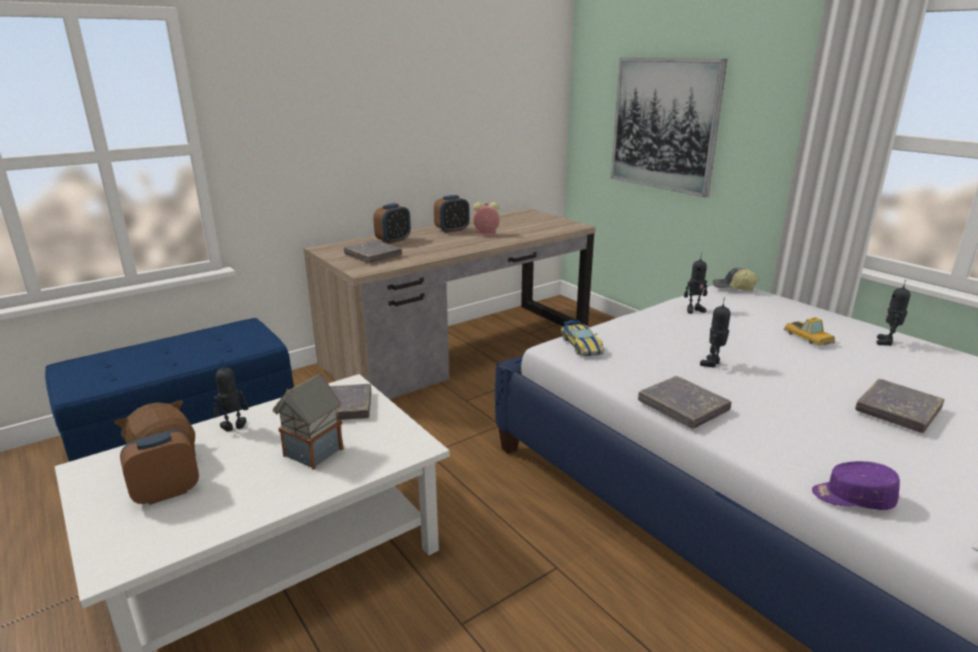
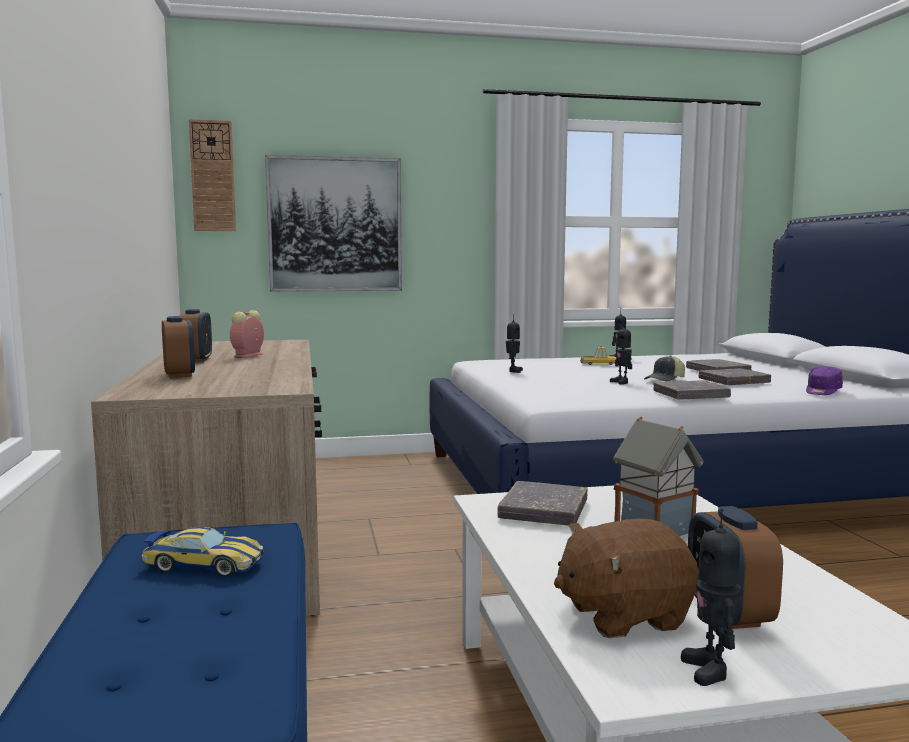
camera: 65 degrees left, 15 degrees down
toy robot [214,359,249,432] -> toy robot moved to [681,508,741,686]
grey book [344,240,402,263] -> grey book moved to [699,368,771,385]
toy car [561,320,604,356] -> toy car moved to [141,527,263,577]
cap [713,268,759,291] -> cap moved to [644,355,685,382]
none -> wall clock [189,119,236,231]

